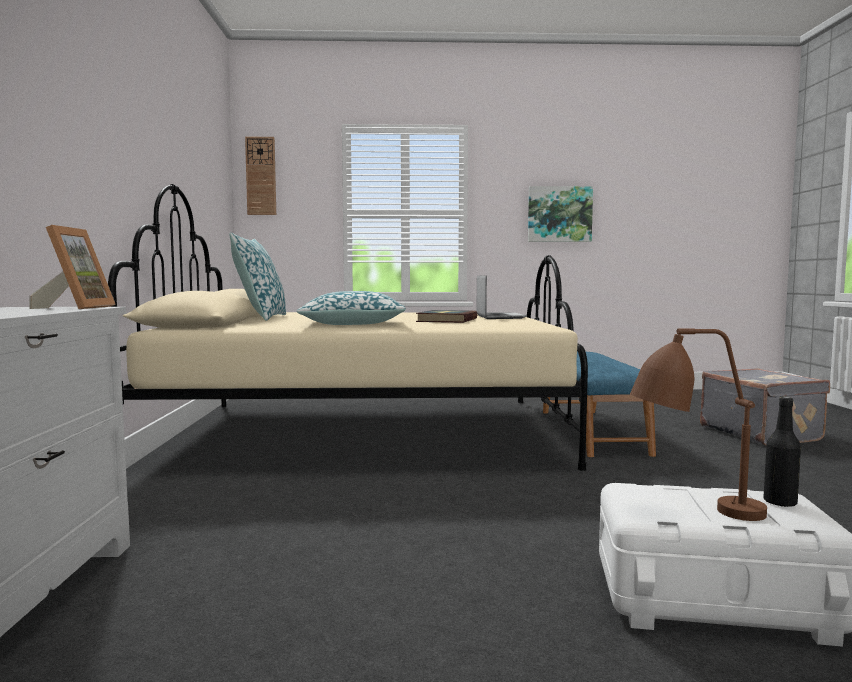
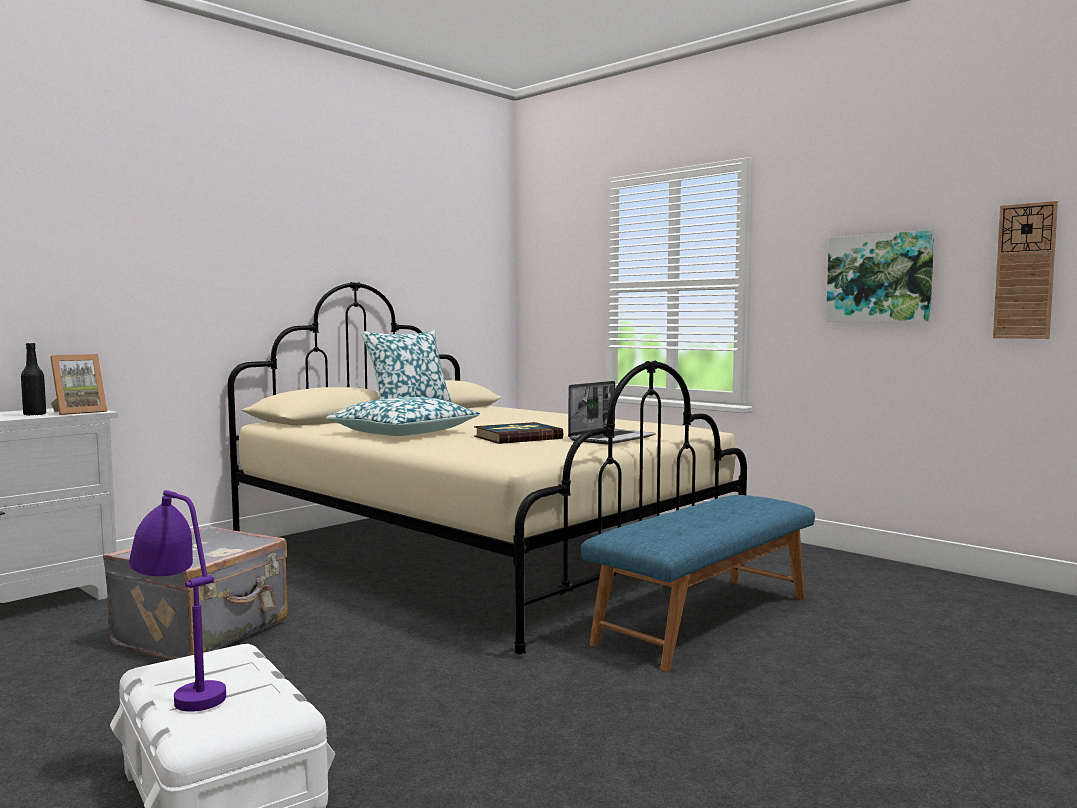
camera: 45 degrees right, 0 degrees up
wall clock [245,137,276,215] -> wall clock moved to [993,201,1058,339]
brown table lamp [630,328,767,521] -> purple table lamp [129,490,226,712]
grey suitcase [700,368,830,445] -> grey suitcase moved to [103,526,288,660]
black bottle [763,396,801,507] -> black bottle moved to [21,343,46,416]

